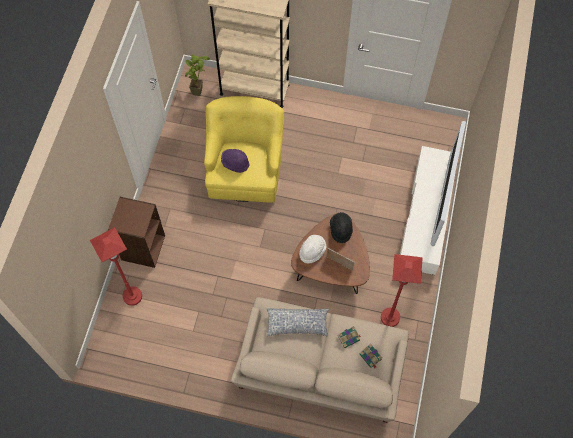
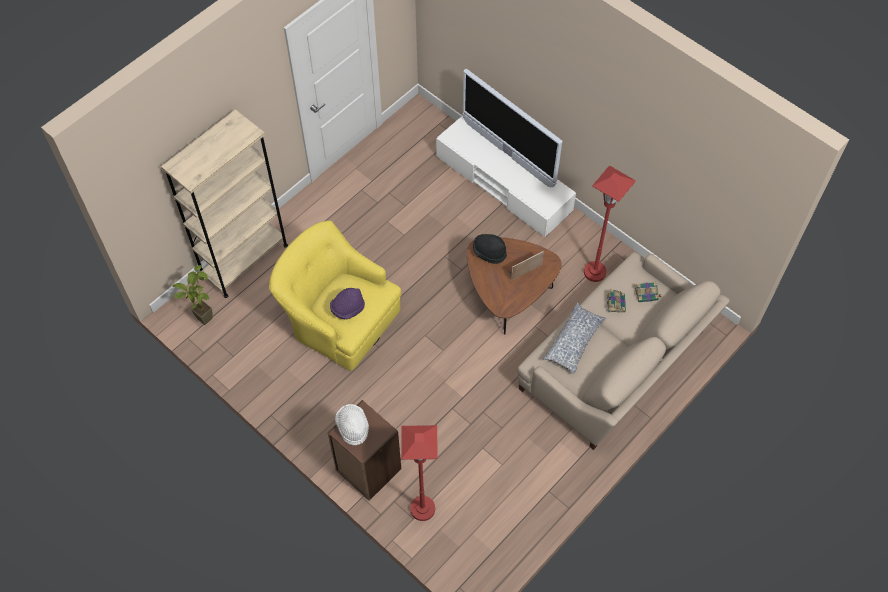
camera: 60 degrees left, 5 degrees down
white hat [299,235,326,264] -> white hat moved to [335,404,369,445]

